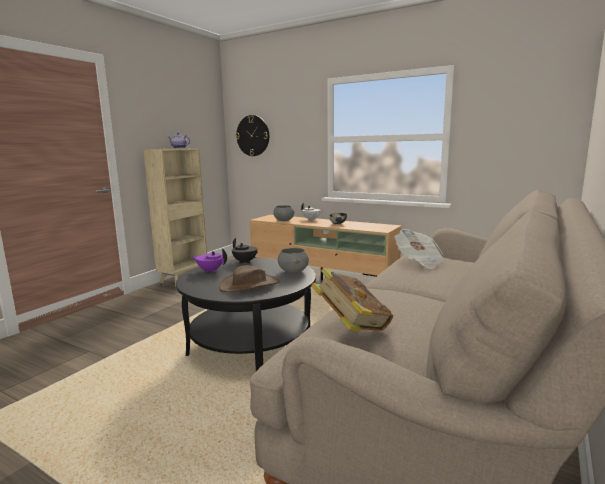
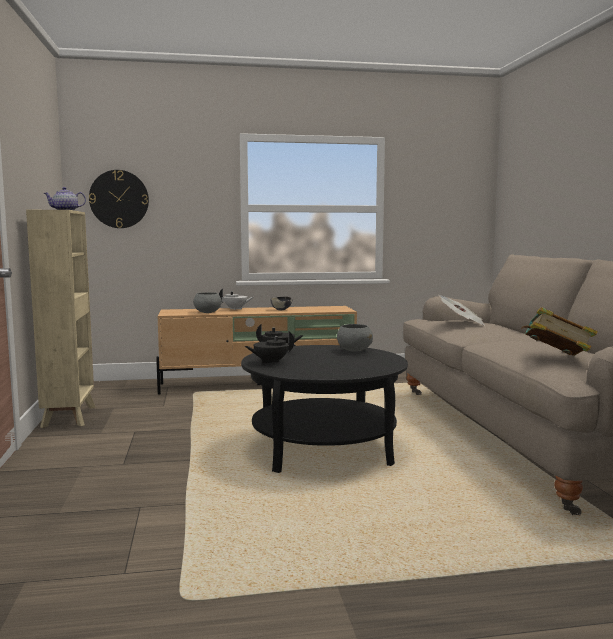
camera: 40 degrees left, 5 degrees down
purple teapot [191,248,227,273] -> black teapot [245,331,294,364]
brown hat [219,265,280,292] -> none

